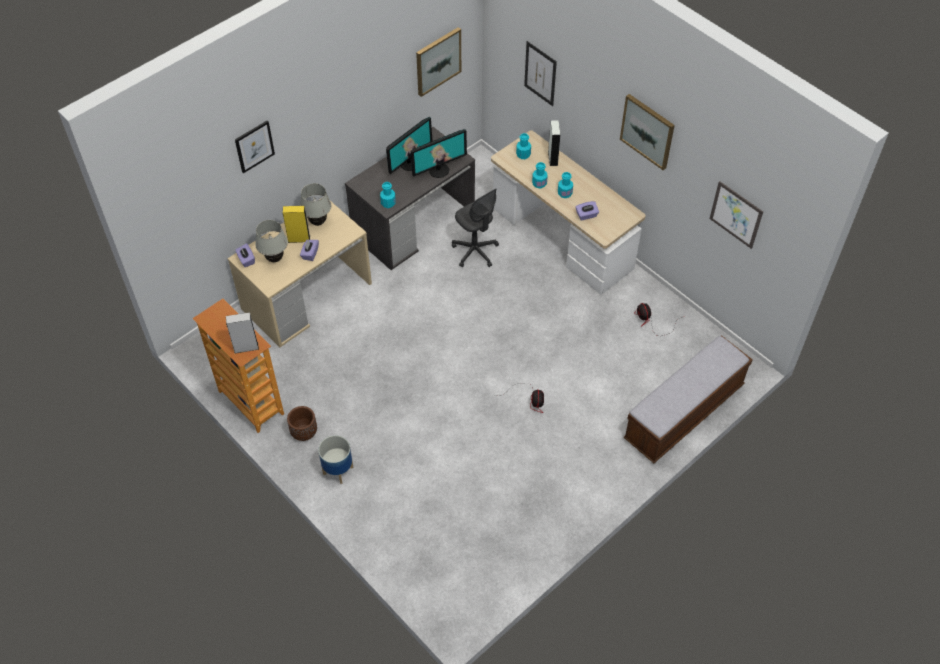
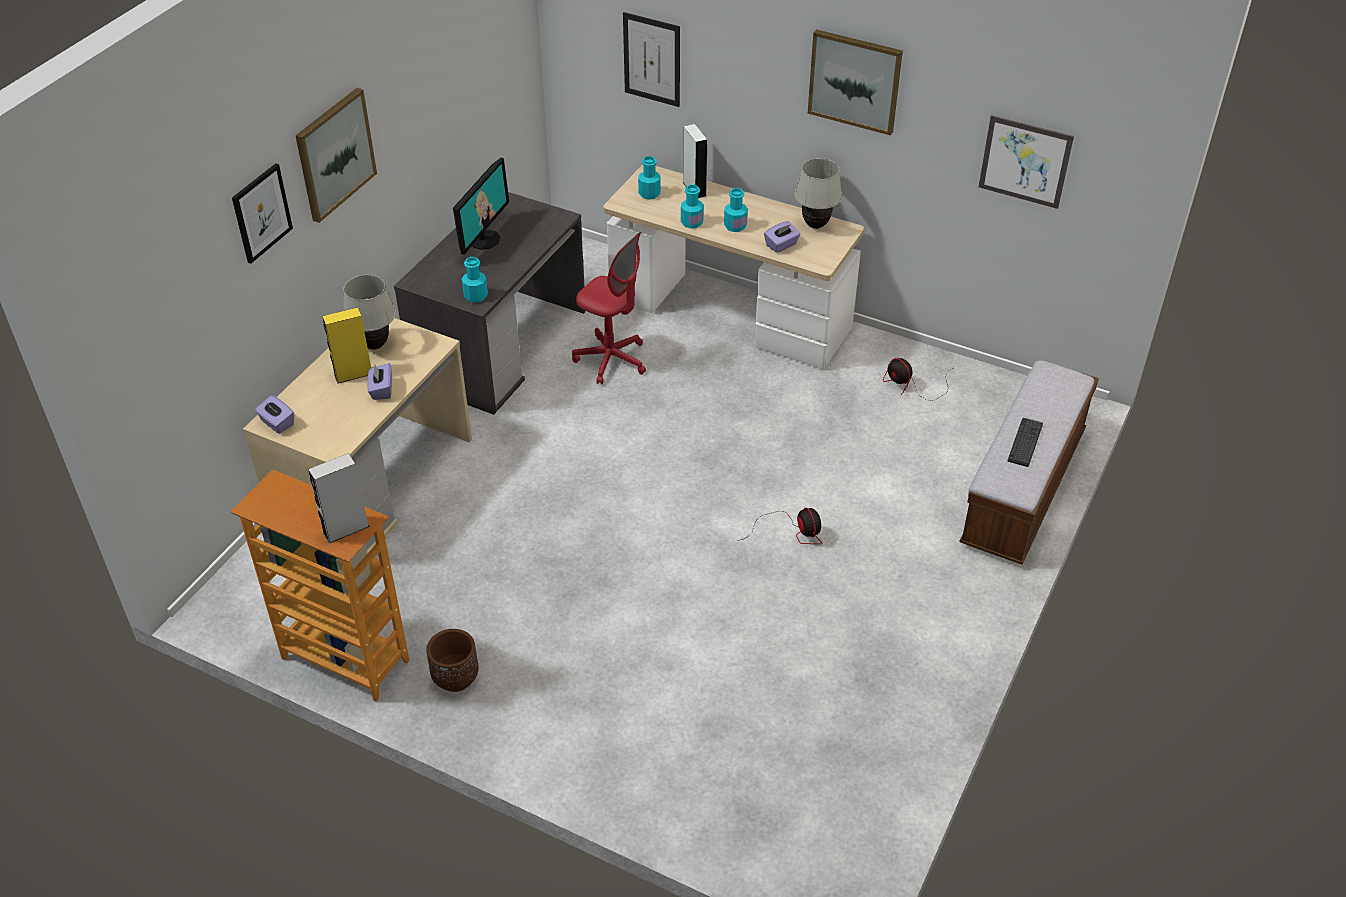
camera: 20 degrees left, 10 degrees down
white table lamp [255,220,288,262] -> white table lamp moved to [794,158,842,229]
planter [318,435,354,484] -> none
monitor [411,129,467,178] -> none
picture [416,27,461,97] -> picture moved to [295,88,377,223]
grey office chair [452,189,499,267] -> red office chair [572,232,646,384]
none -> keyboard [1008,418,1043,467]

